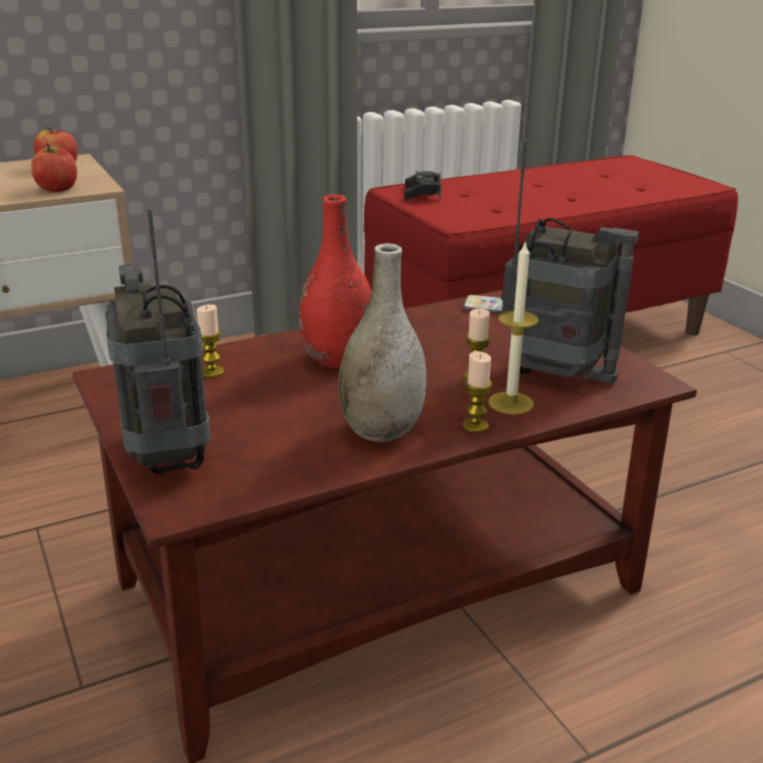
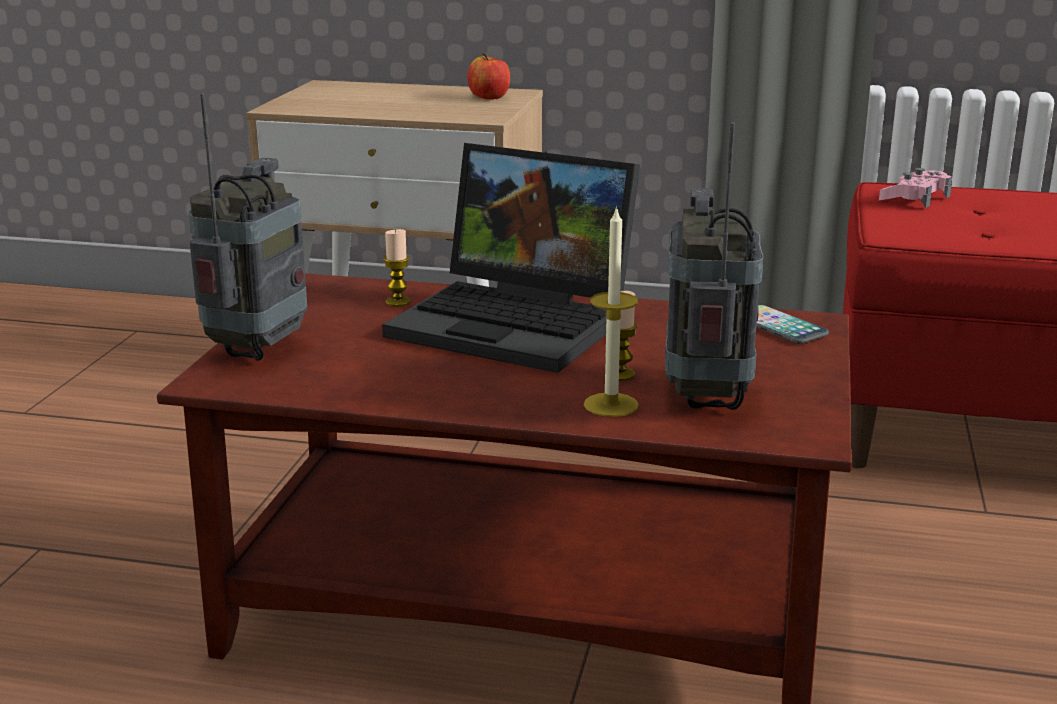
camera: 40 degrees right, 5 degrees down
apple [31,144,77,192] -> none
red vase [299,195,371,368] -> laptop [382,143,640,373]
grey vase [338,243,426,442] -> none
black game controller [404,171,441,200] -> pink game controller [879,168,952,208]
candle [463,351,492,433] -> none
radio [501,139,639,383] -> radio turned 150 degrees counterclockwise [665,122,764,410]

